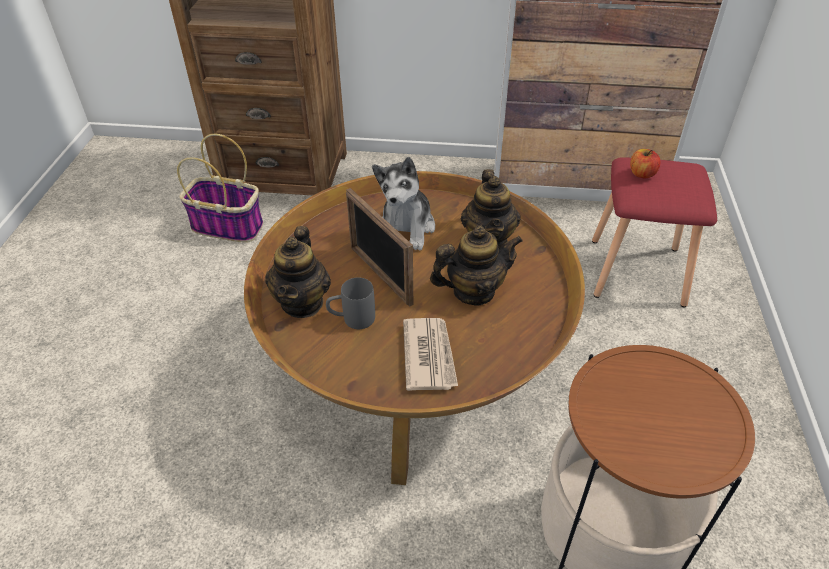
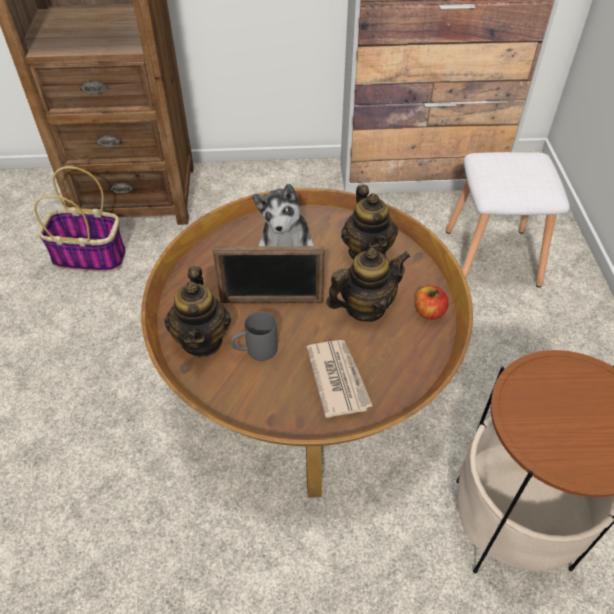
camera: 10 degrees left, 5 degrees up
picture frame [346,188,413,306] -> picture frame turned 45 degrees counterclockwise [213,246,325,303]
red stool [592,157,717,307] -> white stool [446,152,570,287]
apple [630,149,660,178] -> apple moved to [415,286,448,320]

